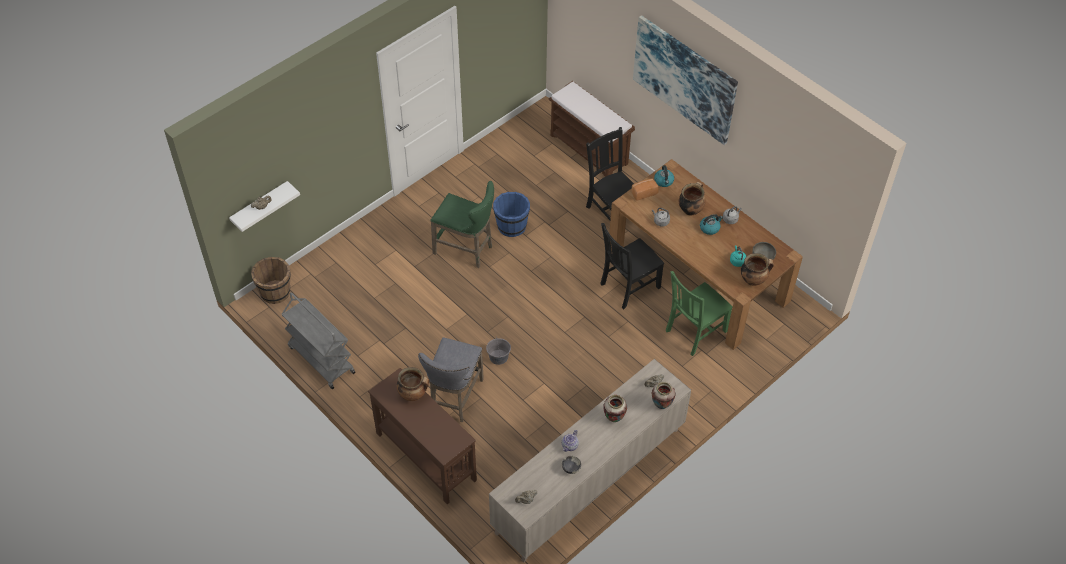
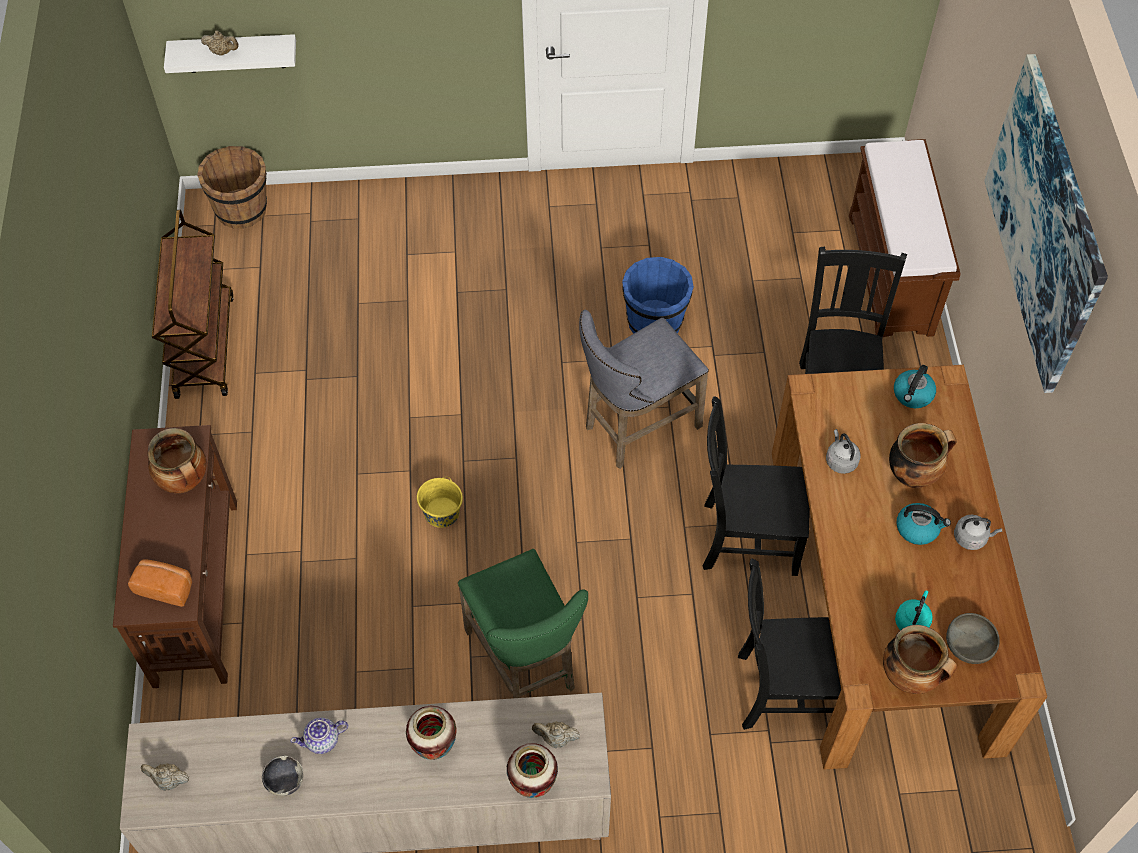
camera: 40 degrees right, 5 degrees up
grey cart [282,292,355,389] -> brown cart [152,210,234,399]
grey stool [418,337,484,422] -> grey stool moved to [579,310,709,469]
green stool [430,181,494,268] -> green stool moved to [458,549,588,698]
grey bucket [486,337,511,365] -> yellow bucket [417,477,463,528]
bread [632,178,659,201] -> bread moved to [128,559,192,607]
green chair [665,271,733,356] -> black chair [738,558,841,730]

